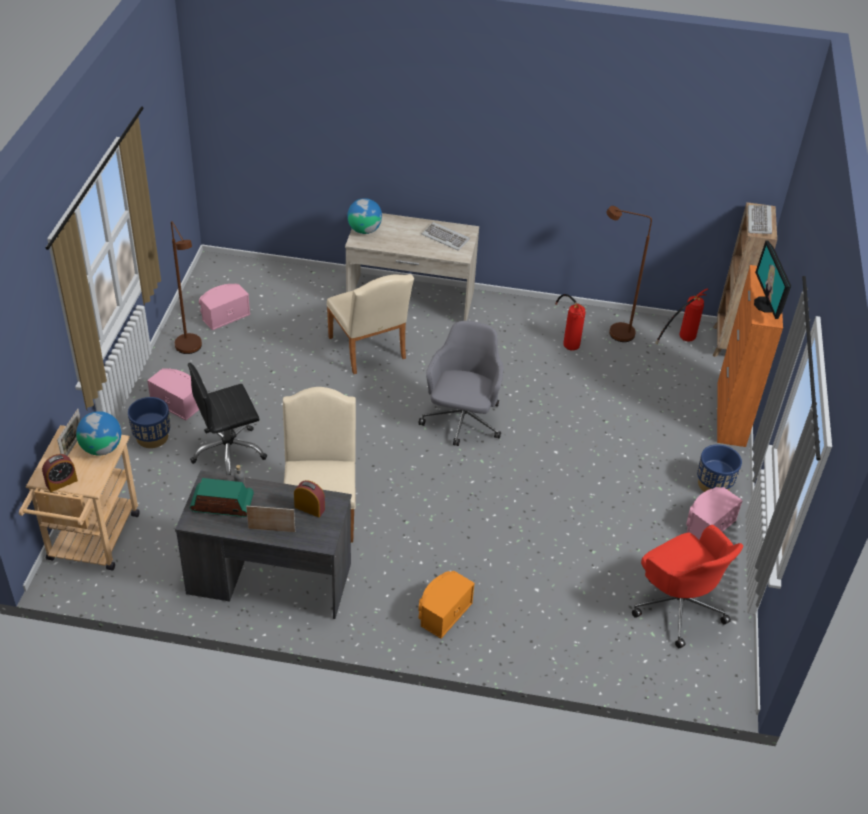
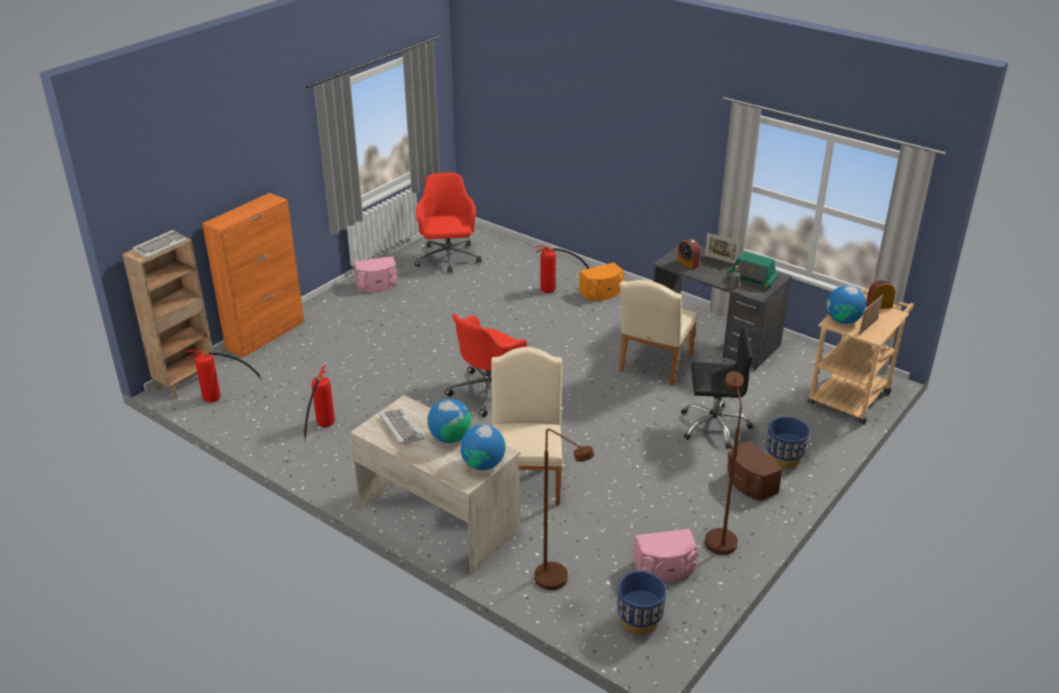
camera: 150 degrees left, 10 degrees down
pink speaker [147,368,199,420] -> brown speaker [727,441,783,501]
grey office chair [418,321,503,446] -> red office chair [445,314,527,417]
brown floor lamp [606,206,652,342] -> brown floor lamp moved to [535,429,594,590]
blue planter [697,444,742,492] -> blue planter moved to [617,571,666,635]
monitor [754,240,791,319] -> none
none -> globe [427,399,472,443]
none -> fire extinguisher [535,246,590,293]

